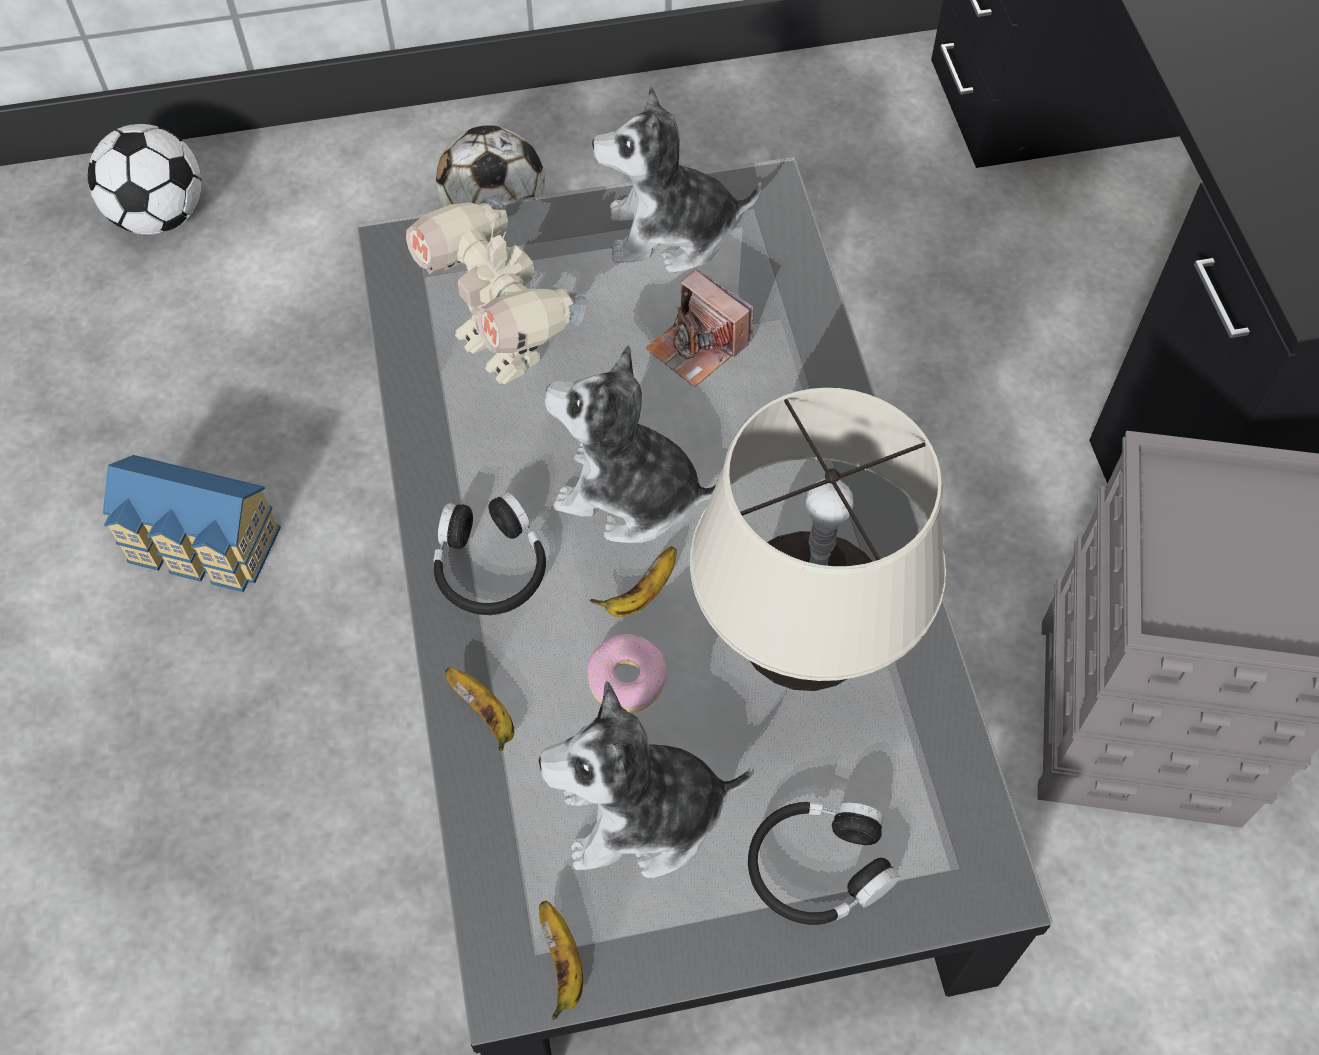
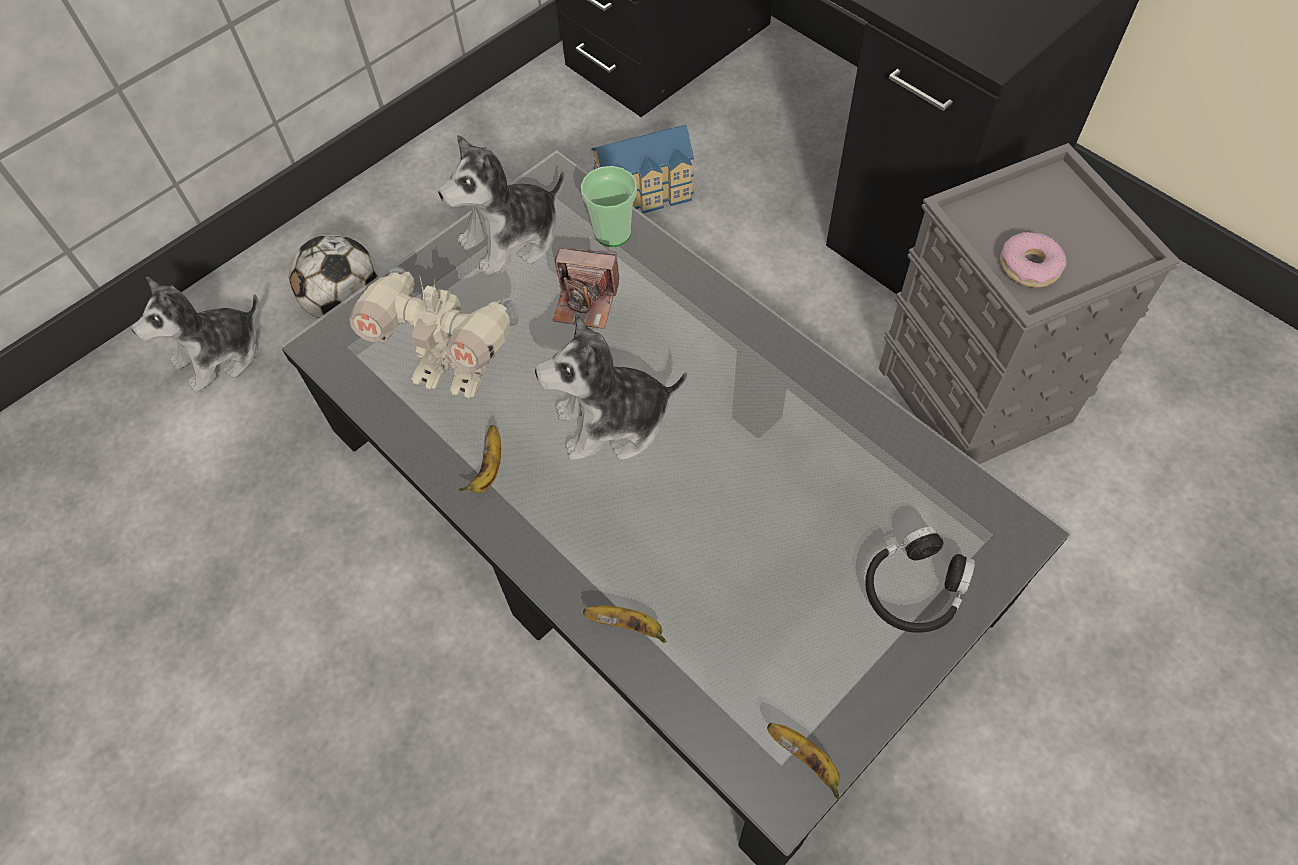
camera: 30 degrees left, 0 degrees up
football [88,124,202,235] -> none
toy house [103,455,281,593] -> toy house moved to [591,125,694,213]
black headphones [434,492,546,615] -> none
plush toy [539,681,754,878] -> plush toy moved to [132,277,259,393]
donut [587,634,667,713] -> donut moved to [1000,232,1066,288]
banana [590,547,676,617] -> banana moved to [458,425,501,493]
beige table lamp [689,388,946,691] -> none
none -> cup [581,166,637,247]

